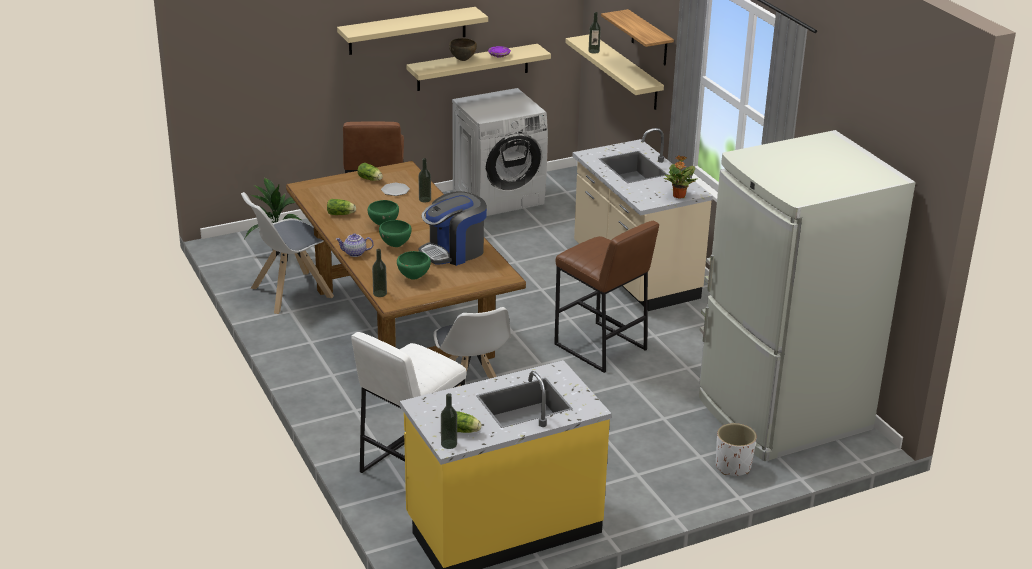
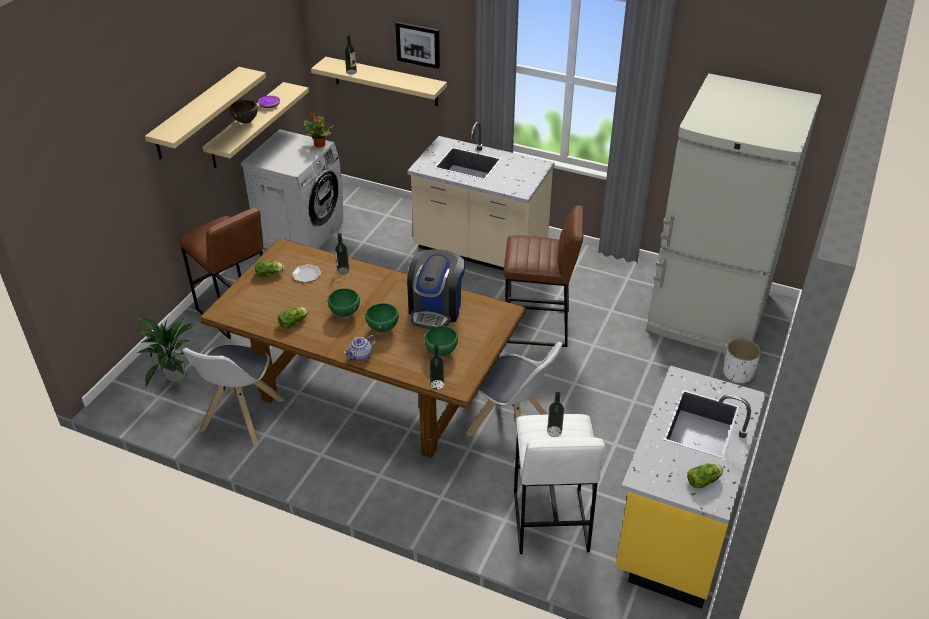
camera: 40 degrees left, 10 degrees up
bottle [441,393,457,449] -> bottle moved to [547,392,564,437]
shelf [601,9,674,65] -> picture [395,22,440,69]
potted plant [663,155,698,199] -> potted plant moved to [304,111,334,148]

